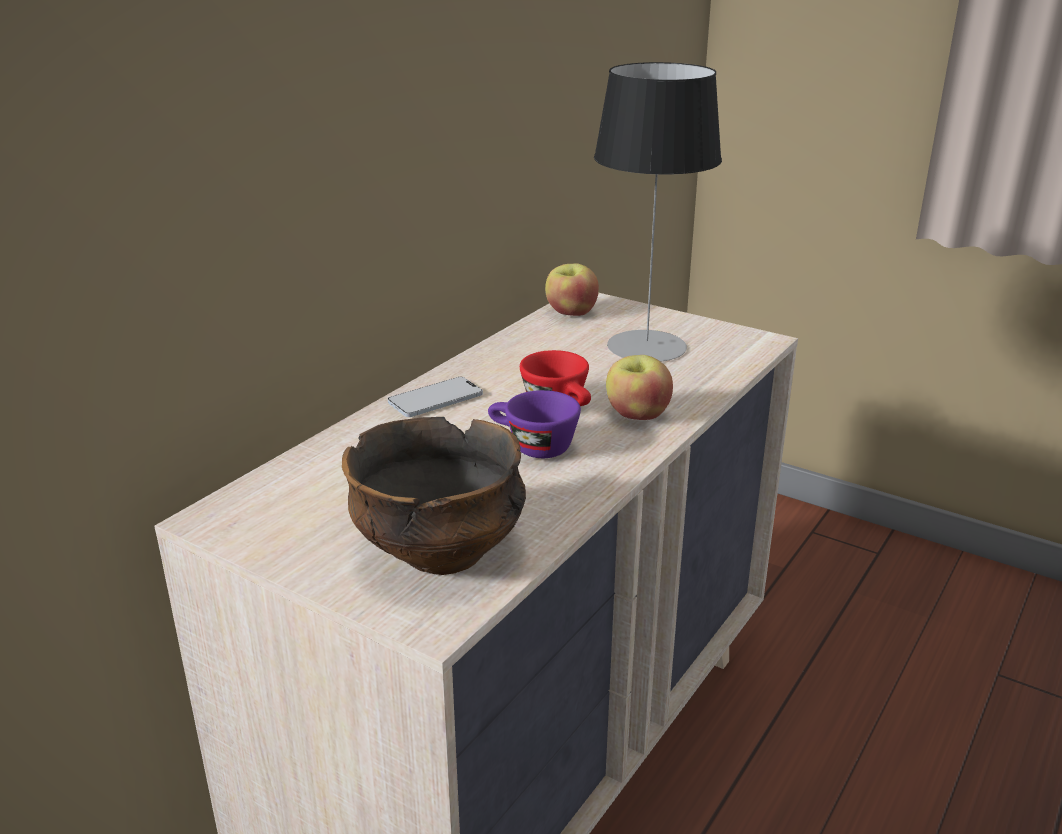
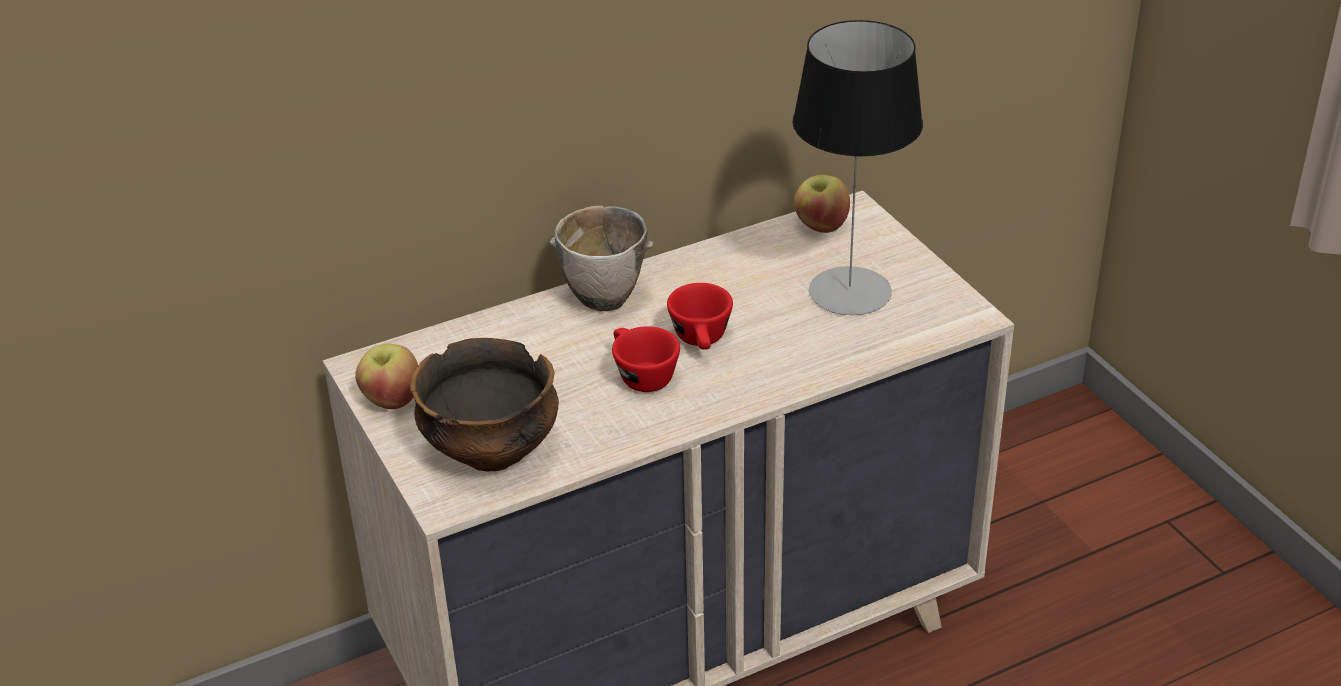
camera: 30 degrees right, 10 degrees up
phone [388,377,483,417] -> bowl [550,206,653,311]
purple cup [488,390,581,458] -> red cup [612,326,680,392]
apple [606,355,673,420] -> apple moved to [355,344,418,409]

